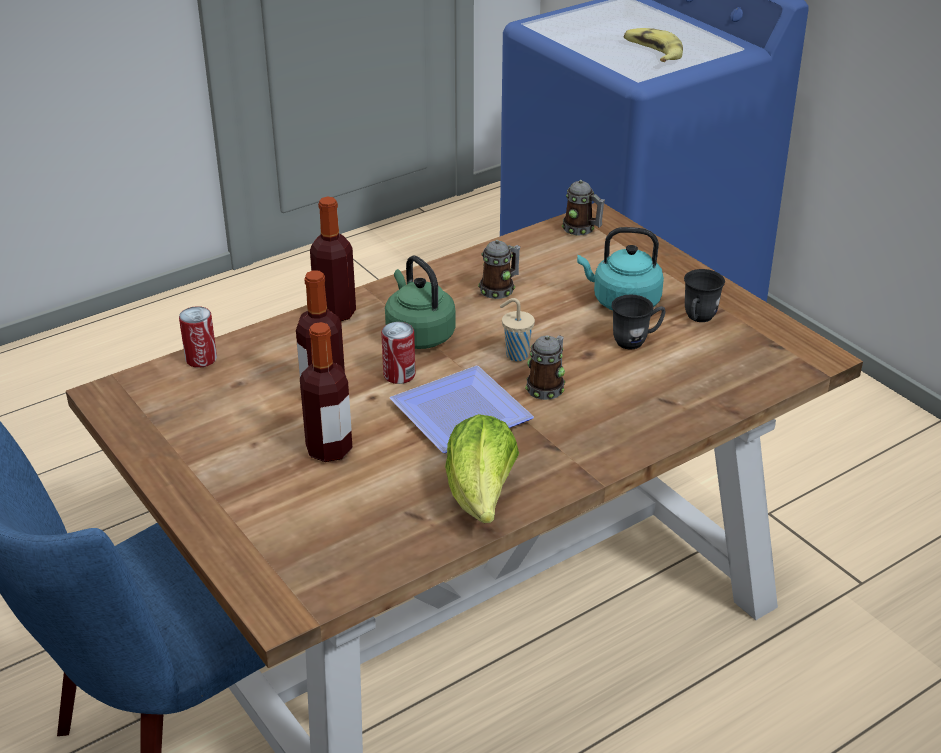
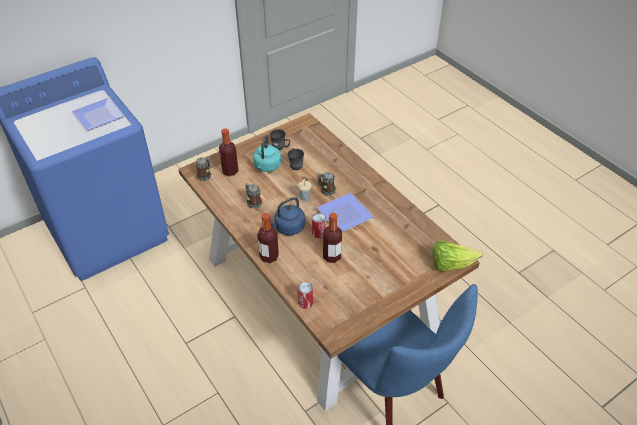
camera: 90 degrees left, 10 degrees up
bottle [300,322,353,462] -> bottle moved to [219,128,239,176]
green kettle [385,255,456,349] -> blue kettle [270,197,305,235]
lettuce [445,414,519,523] -> lettuce moved to [433,240,483,271]
banana [624,28,683,62] -> plate [72,98,124,131]

